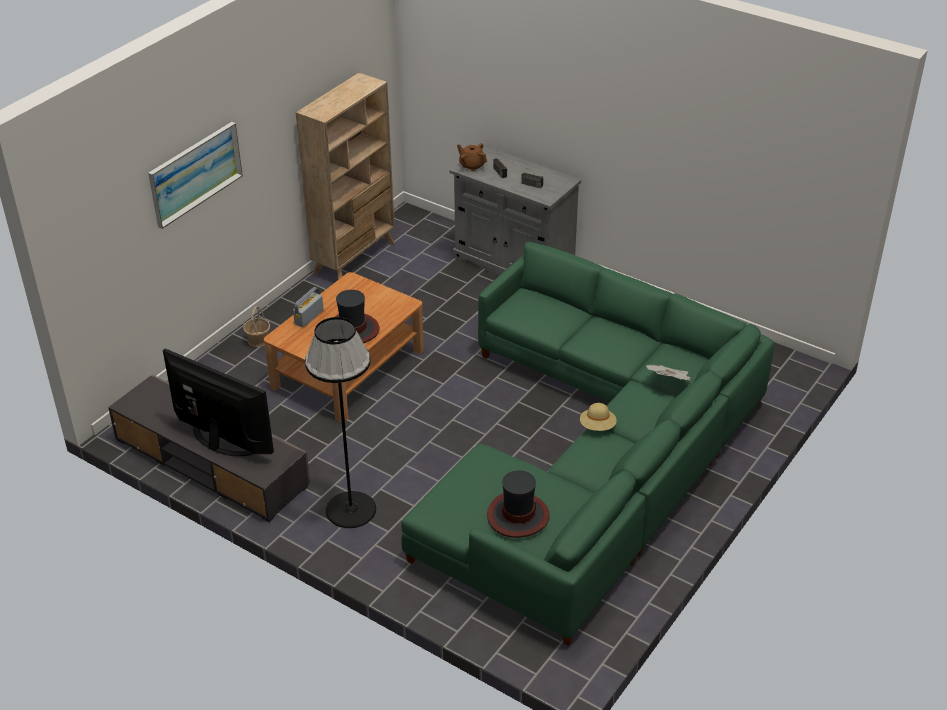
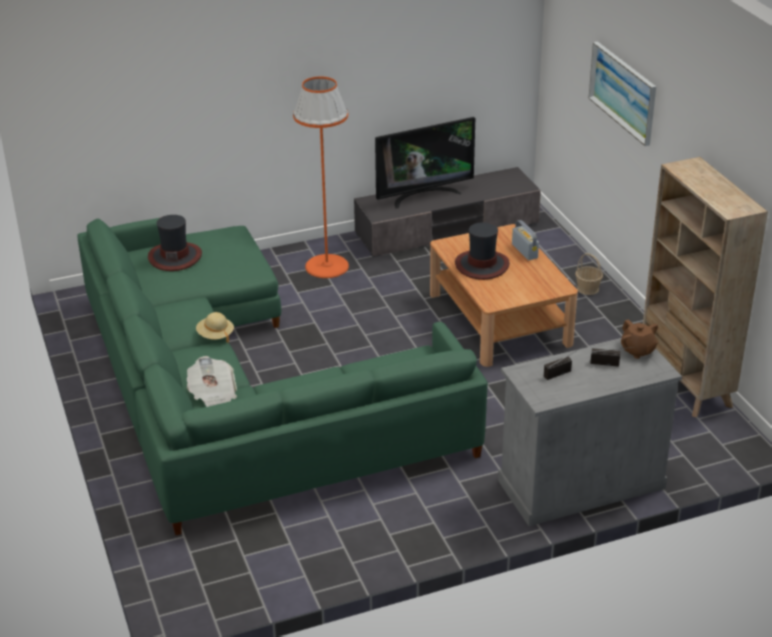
camera: 125 degrees right, 5 degrees down
black floor lamp [305,317,376,528] -> orange floor lamp [293,76,349,278]
brown teapot [457,143,487,171] -> brown teapot turned 75 degrees clockwise [621,319,658,359]

